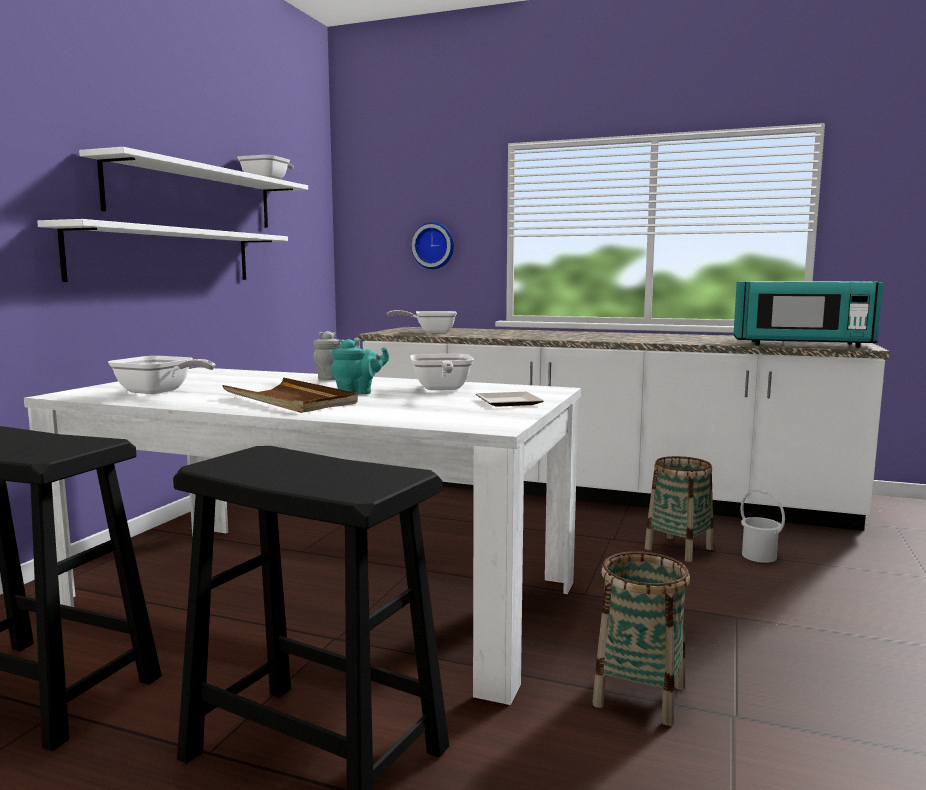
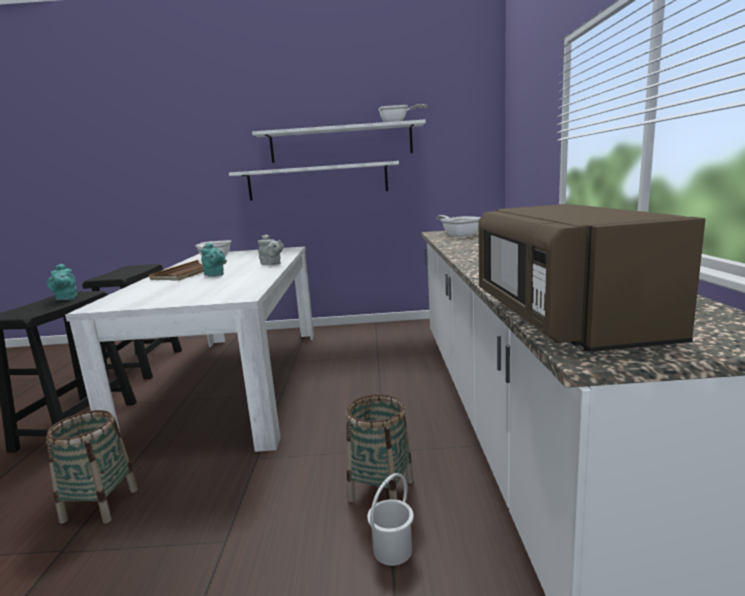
camera: 70 degrees right, 5 degrees up
frying pan [410,354,474,390] -> none
wall clock [411,222,454,269] -> none
plate [476,392,544,407] -> none
turquoise microwave [734,281,883,348] -> brown microwave [478,204,706,352]
none -> turquoise teapot [47,264,77,301]

